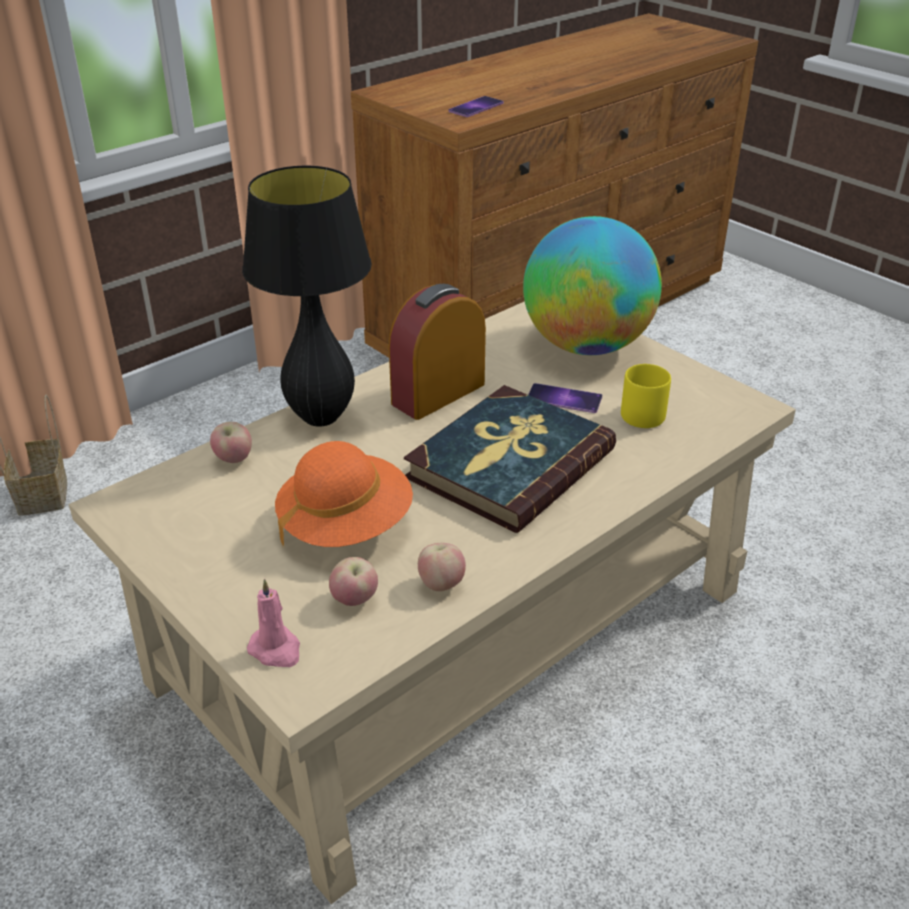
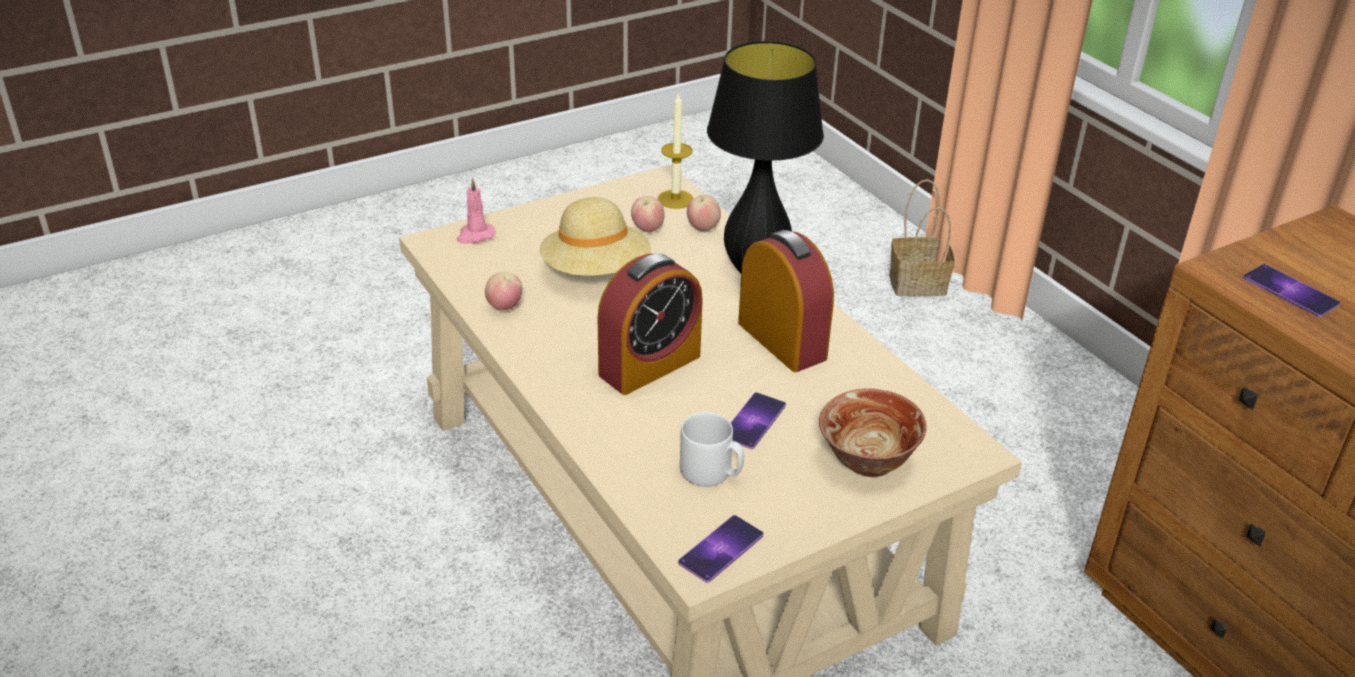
camera: 100 degrees right, 0 degrees up
orange hat [275,441,413,547] -> beige hat [539,197,651,276]
apple [329,557,378,606] -> apple moved to [631,196,665,232]
book [404,385,616,533] -> alarm clock [598,254,703,395]
globe [523,216,662,355] -> bowl [819,389,927,477]
yellow mug [621,364,671,428] -> grey mug [680,412,744,487]
none -> candle [658,92,694,209]
none -> phone [678,515,764,583]

